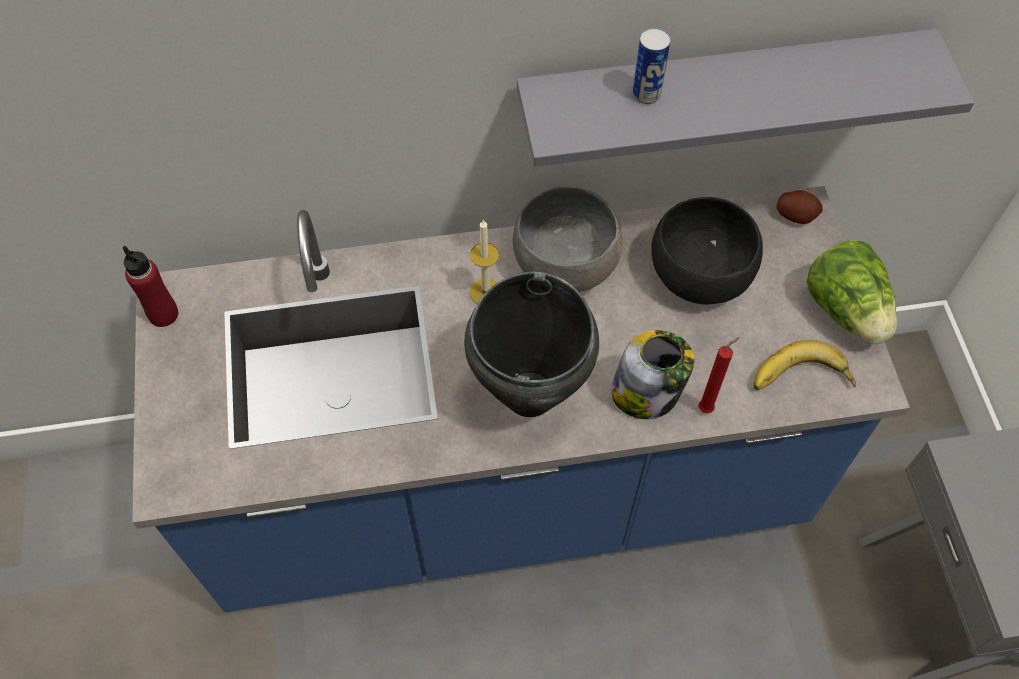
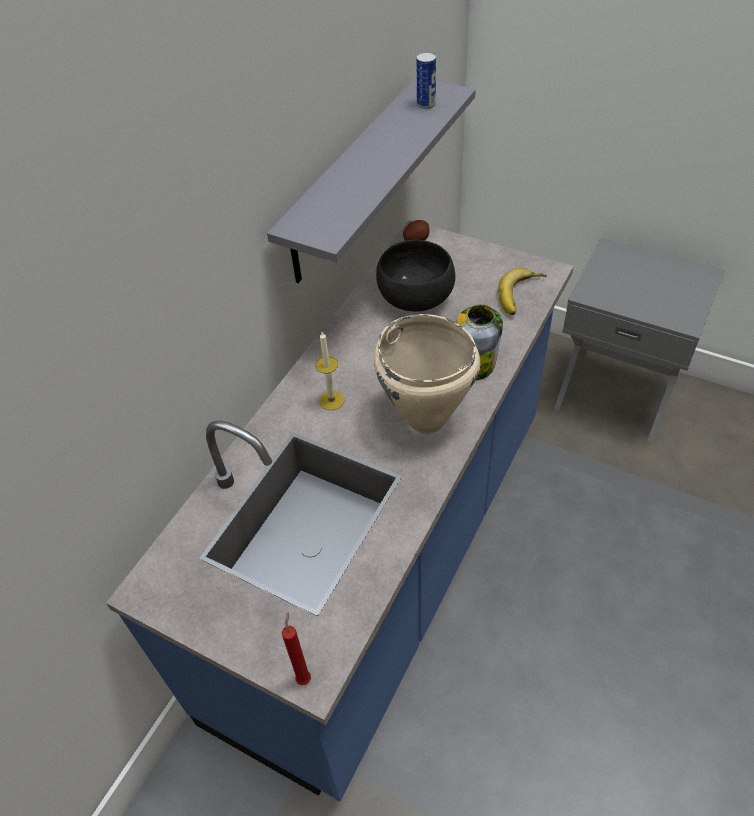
camera: 50 degrees left, 10 degrees down
red bottle [123,246,178,327] -> none
black cooking pot [464,271,599,417] -> beige cooking pot [374,314,480,434]
grey bowl [513,186,623,292] -> none
can [632,28,670,104] -> can moved to [416,52,436,109]
red candle [698,337,740,414] -> red candle moved to [282,612,311,685]
lettuce [807,240,897,344] -> none

